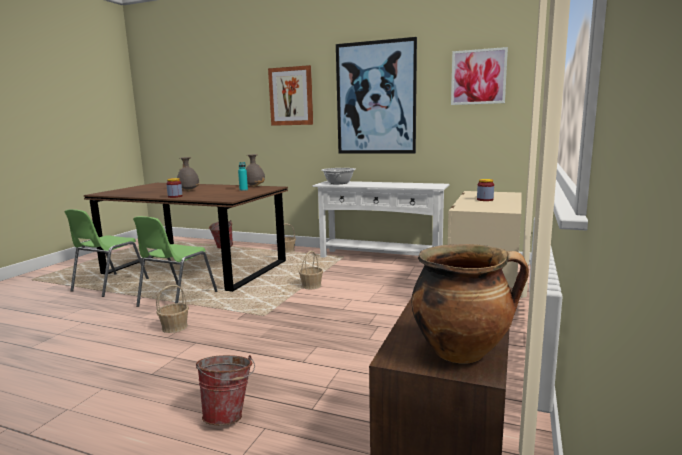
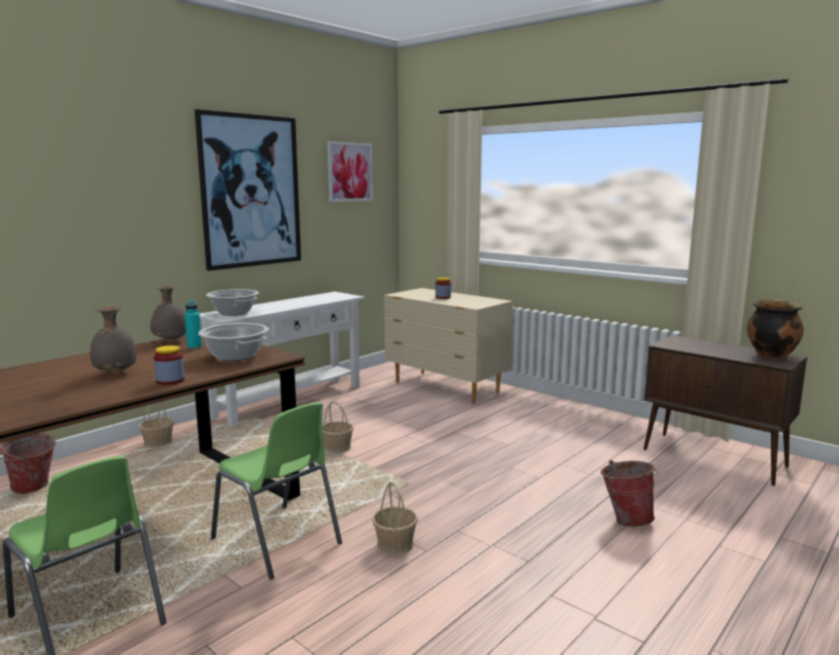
camera: 70 degrees left, 0 degrees up
picture [268,65,313,126] -> none
none -> cooking pot [198,323,269,361]

